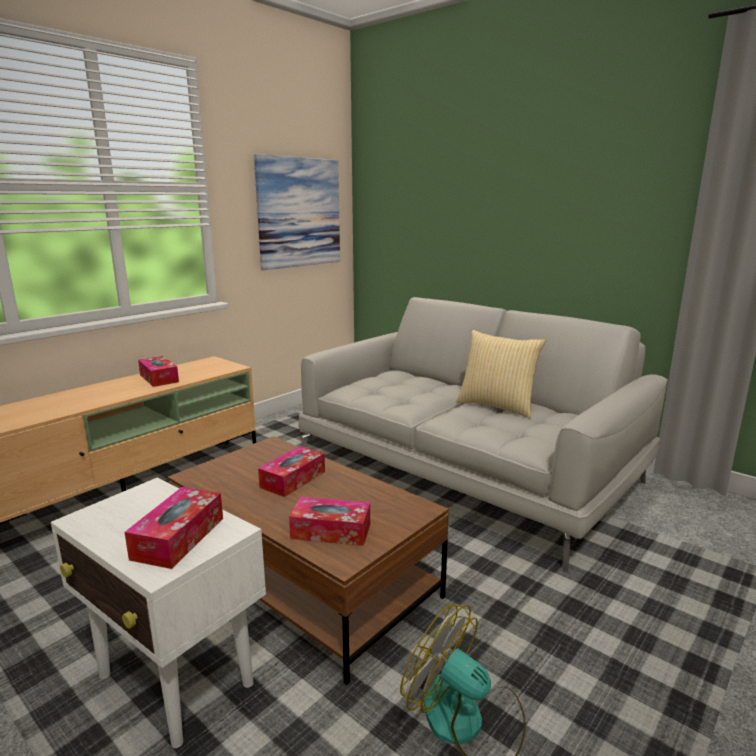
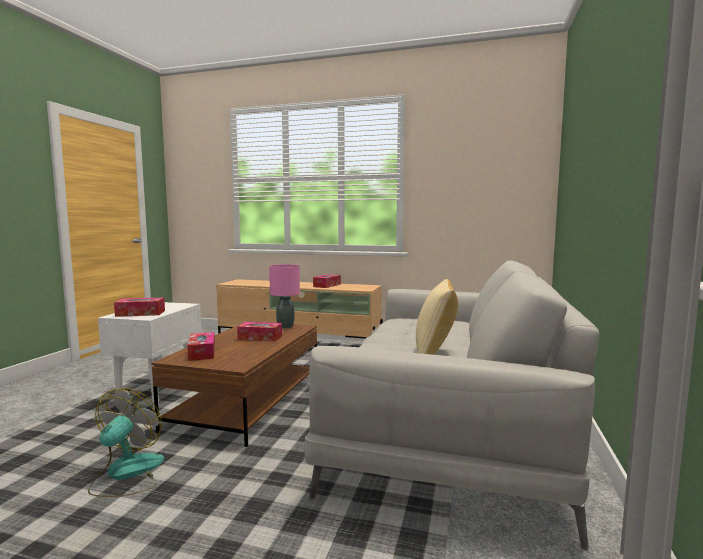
camera: 65 degrees right, 10 degrees down
picture [254,154,340,270] -> none
none -> pink table lamp [269,264,300,328]

